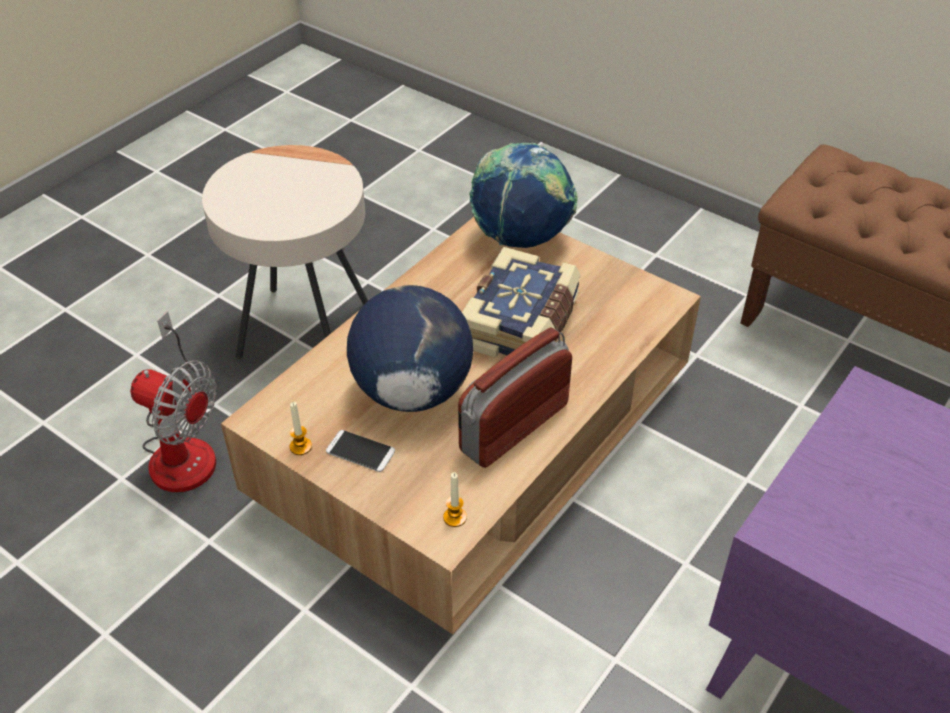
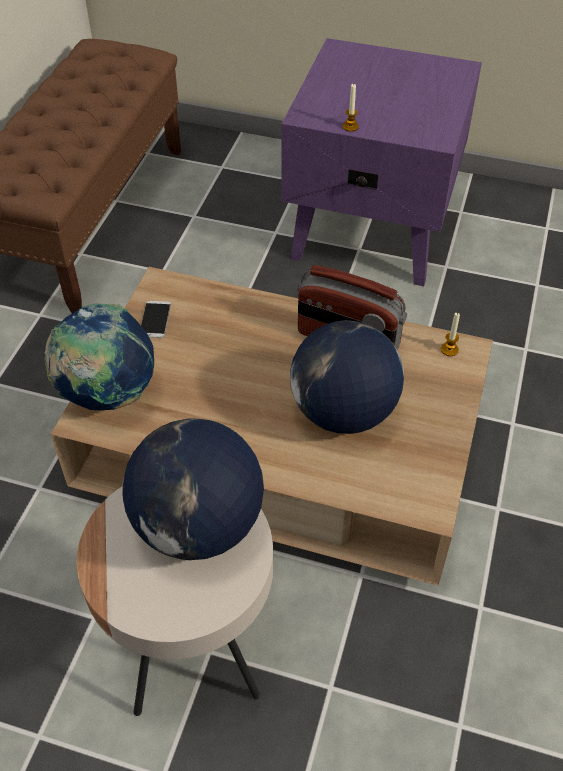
camera: 110 degrees left, 5 degrees up
fan [130,311,216,492] -> none
candle [290,402,312,455] -> candle moved to [343,84,359,132]
phone [326,430,395,472] -> phone moved to [141,301,171,338]
book [462,247,580,358] -> none
none -> globe [122,418,264,560]

